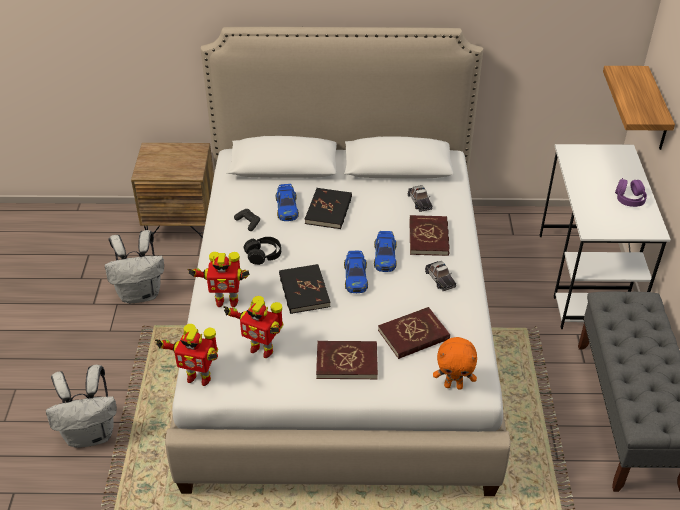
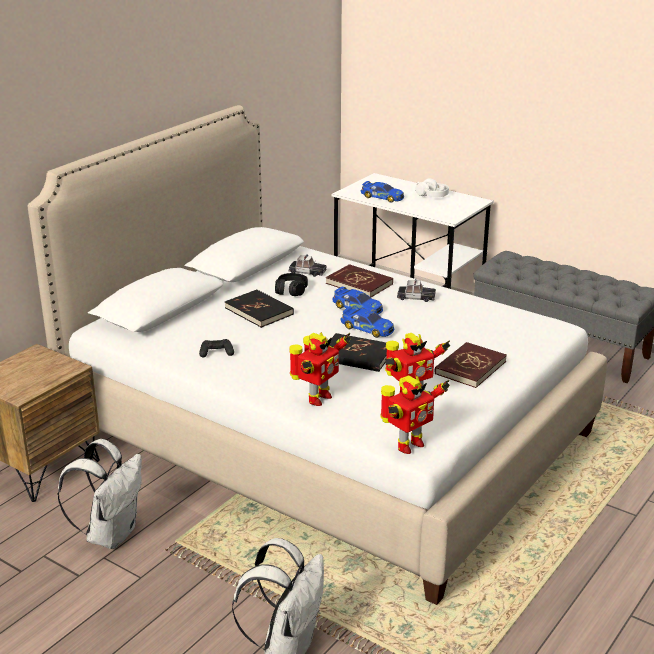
camera: 55 degrees left, 15 degrees down
black headphones [244,237,281,265] -> black headphones moved to [275,273,308,296]
toy car [276,184,299,221] -> toy car moved to [361,181,404,203]
red book [378,307,450,359] -> none
orange plush toy [433,337,477,390] -> none
shelf [603,66,675,150] -> none
purple headphones [615,178,647,207] -> white headphones [415,178,449,197]

